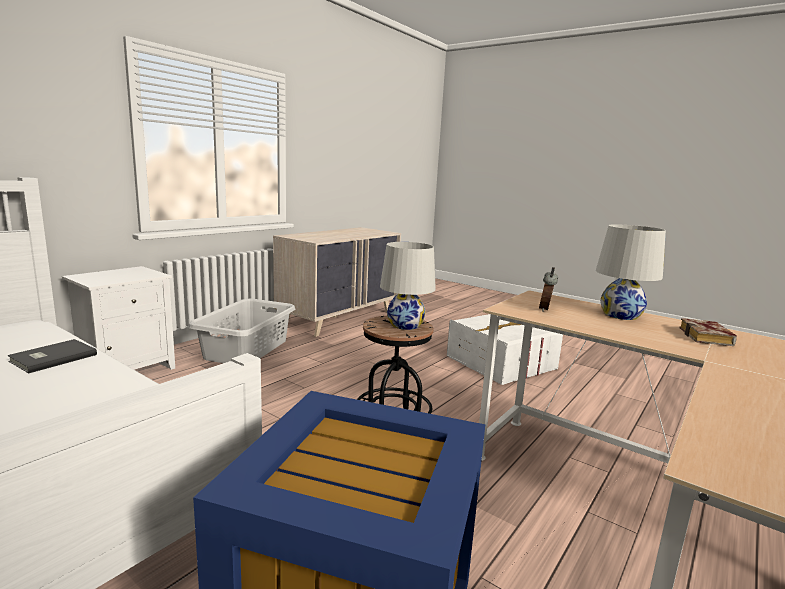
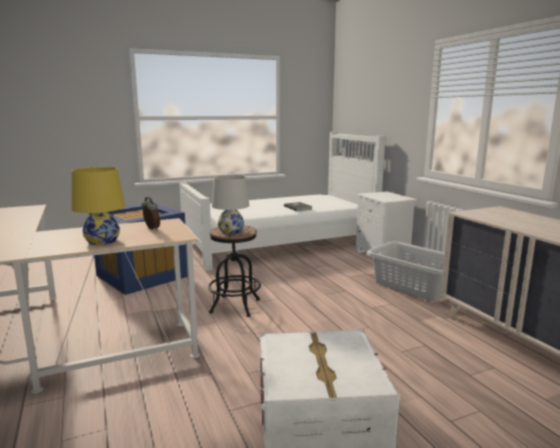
camera: 120 degrees right, 0 degrees up
white table lamp [596,224,666,320] -> yellow table lamp [72,167,125,245]
book [679,318,737,346] -> none

